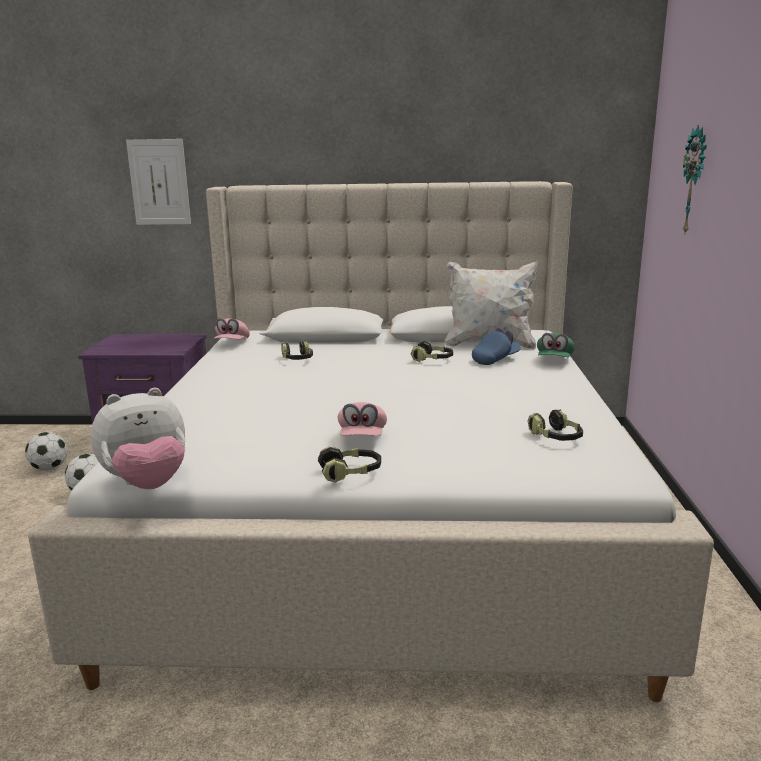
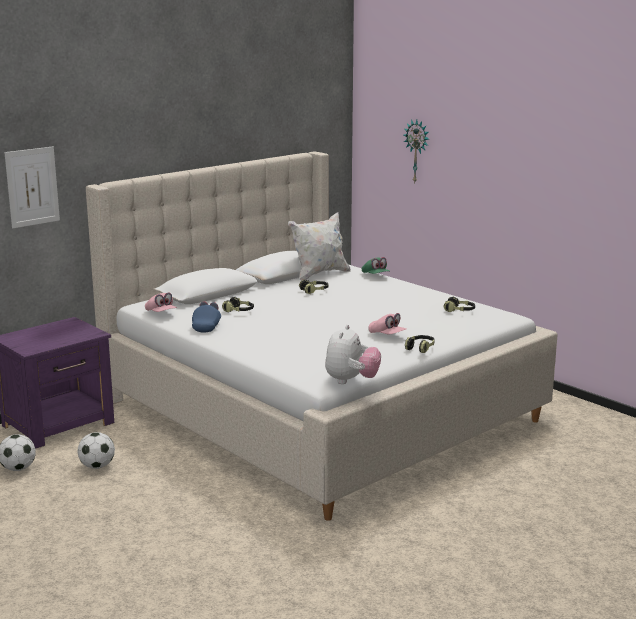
camera: 45 degrees left, 0 degrees up
blue cap [472,327,521,365] -> blue cap moved to [192,302,221,333]

